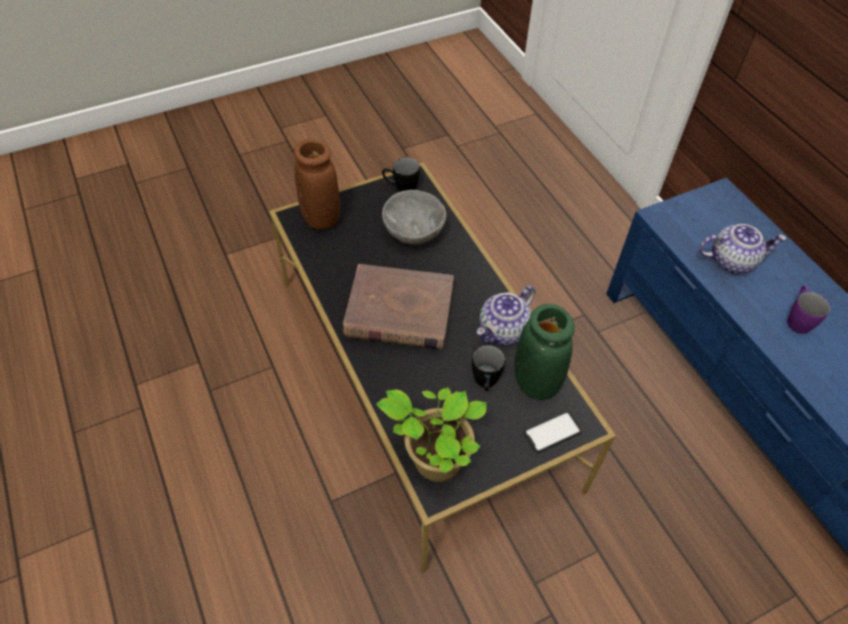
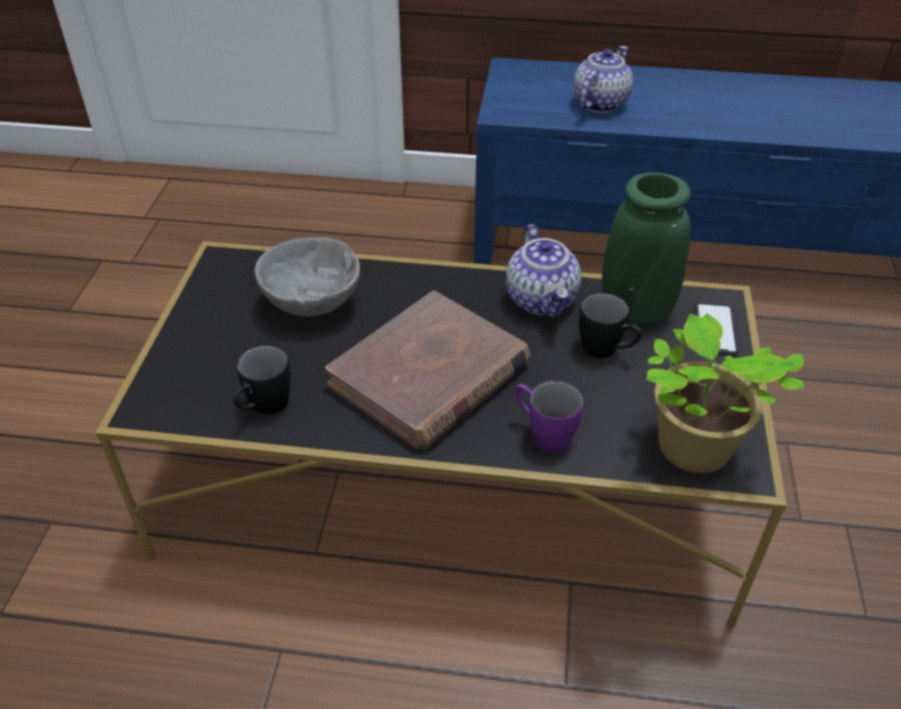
camera: 55 degrees left, 10 degrees down
brown vase [294,139,340,230] -> none
black mug [382,157,420,192] -> black mug moved to [233,346,291,415]
purple mug [787,286,830,334] -> purple mug moved to [515,381,583,453]

